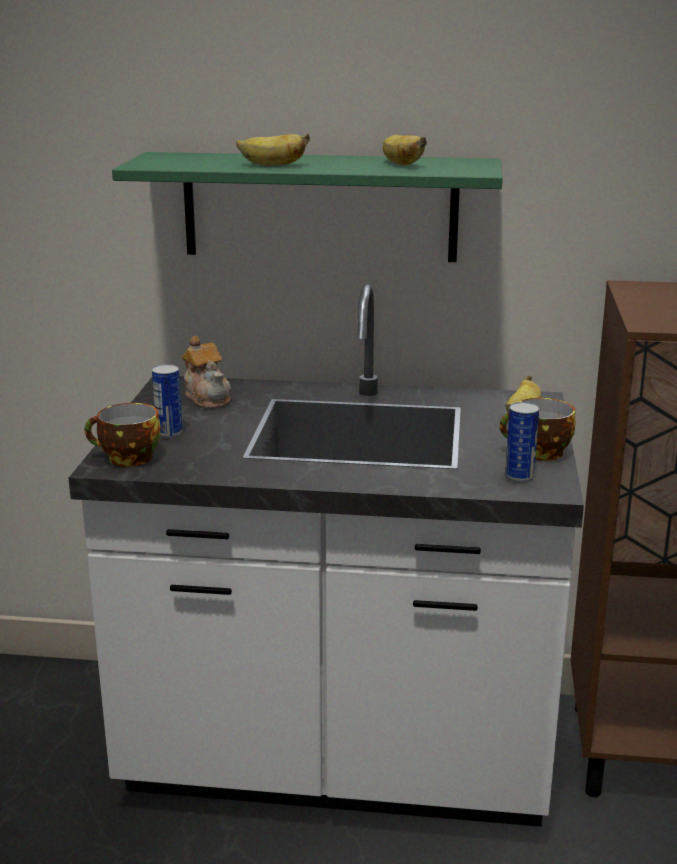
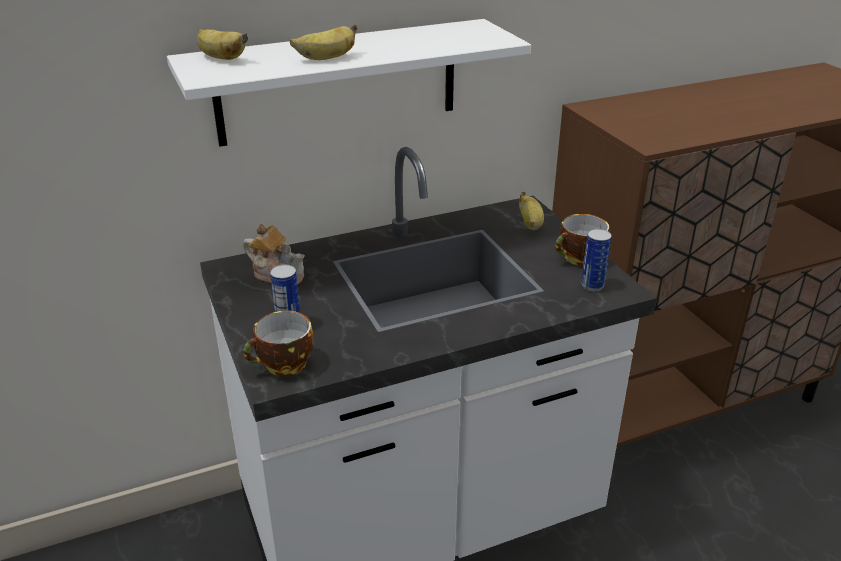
camera: 30 degrees left, 10 degrees up
green shelf [112,152,503,262] -> white shelf [167,19,531,147]
banana [383,135,427,165] -> banana moved to [197,29,248,60]

